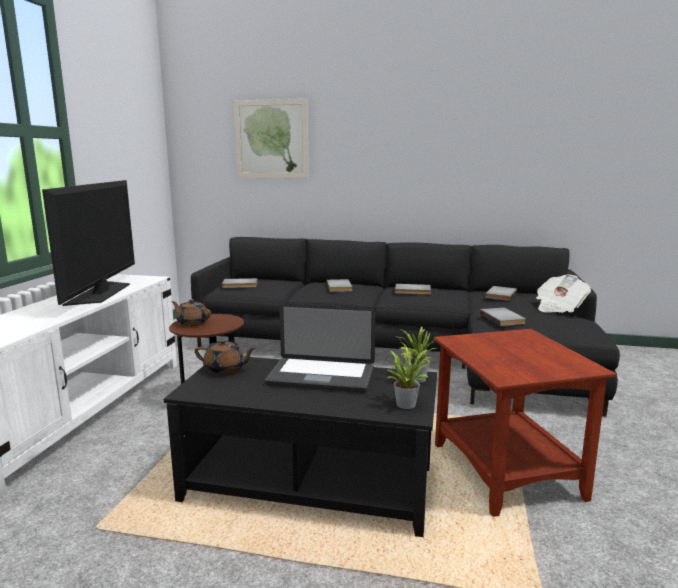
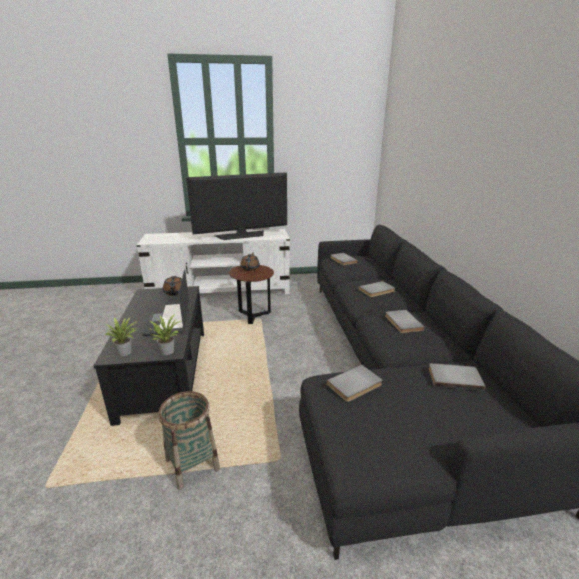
camera: 70 degrees right, 10 degrees up
picture [234,99,309,179] -> none
brown side table [434,329,616,517] -> basket [158,391,220,490]
newspaper [536,274,591,313] -> none

